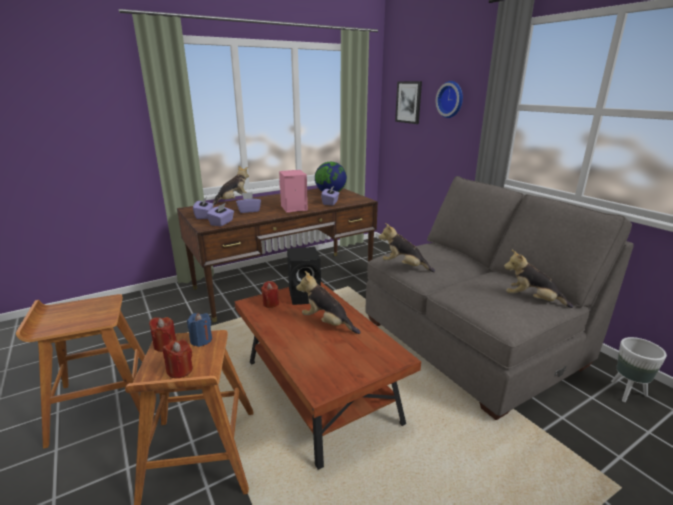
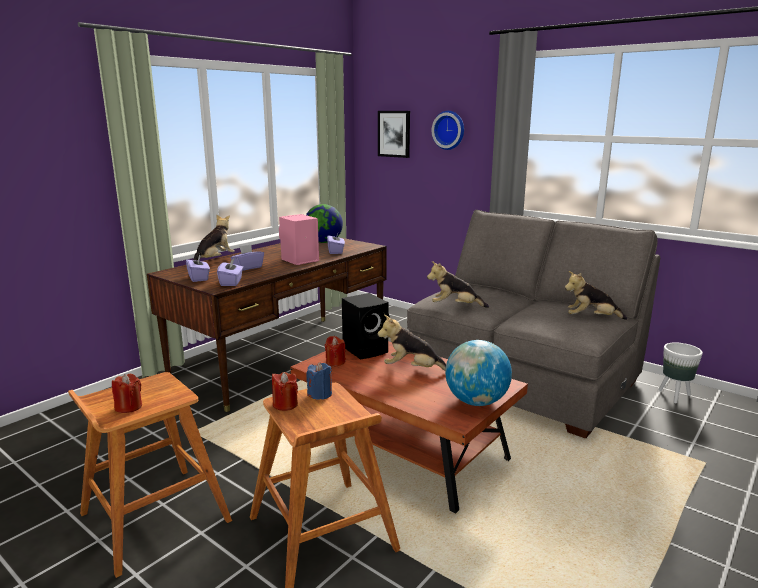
camera: 20 degrees left, 5 degrees down
red candle [163,339,193,378] -> red candle moved to [112,374,142,413]
none -> globe [445,340,512,406]

